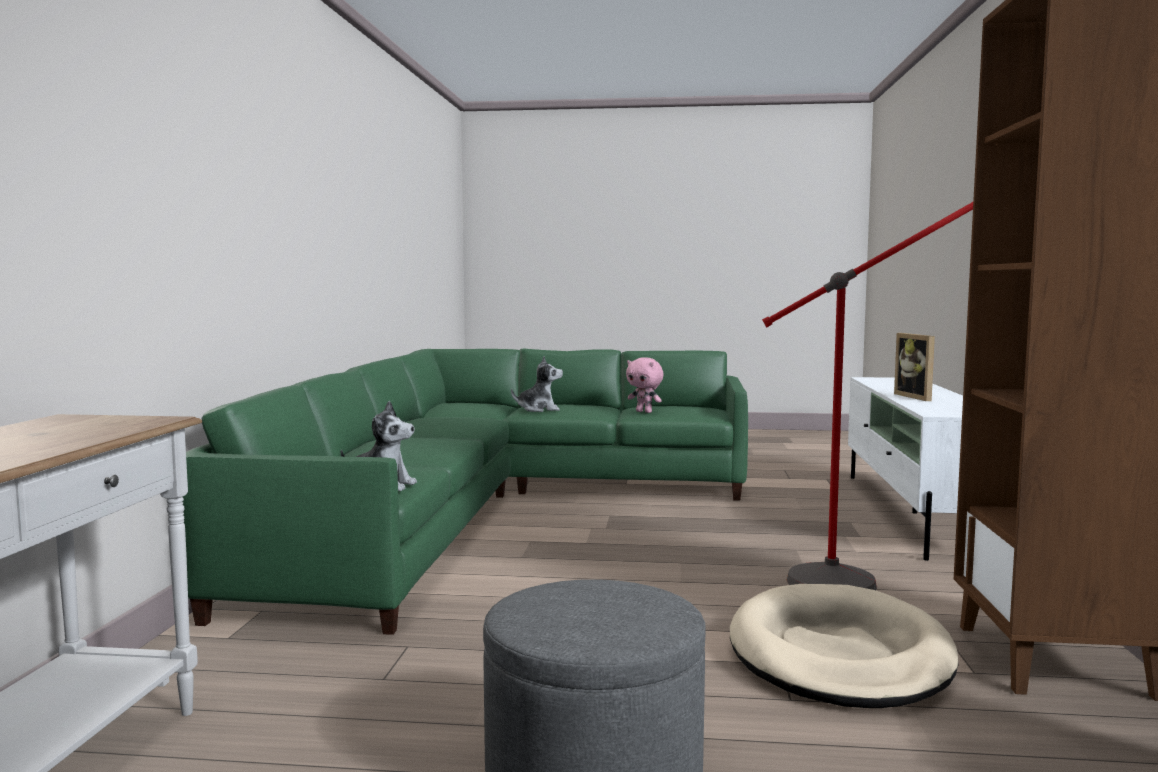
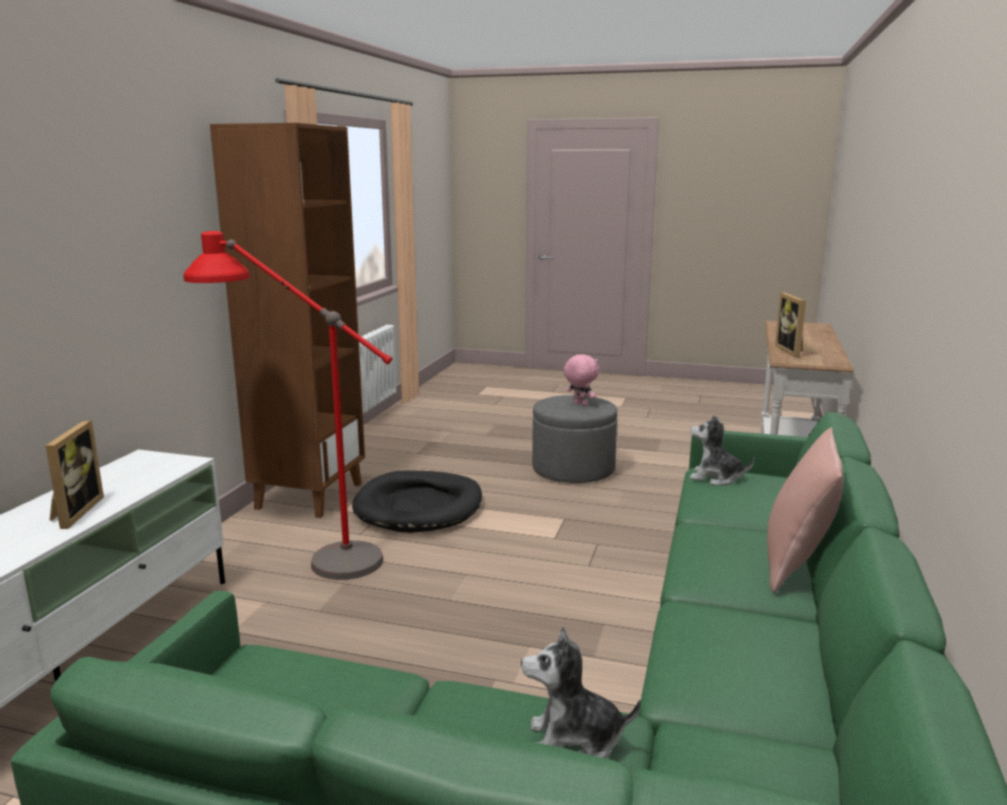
camera: 170 degrees left, 10 degrees up
pink plush toy [626,357,664,413] -> pink plush toy moved to [564,354,599,406]
beige dog bed [730,584,959,708] -> black dog bed [352,471,482,533]
none -> pink pillow [767,427,844,593]
none -> picture frame [775,293,806,357]

